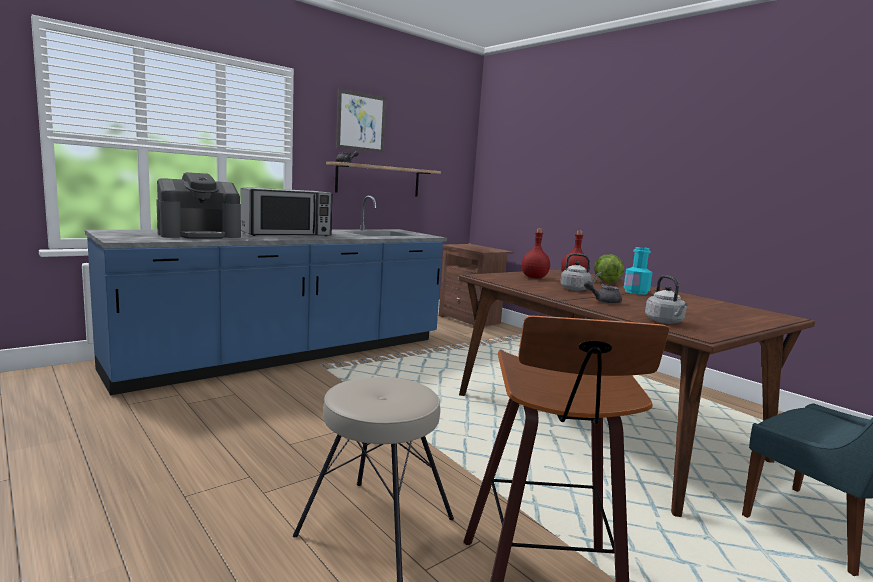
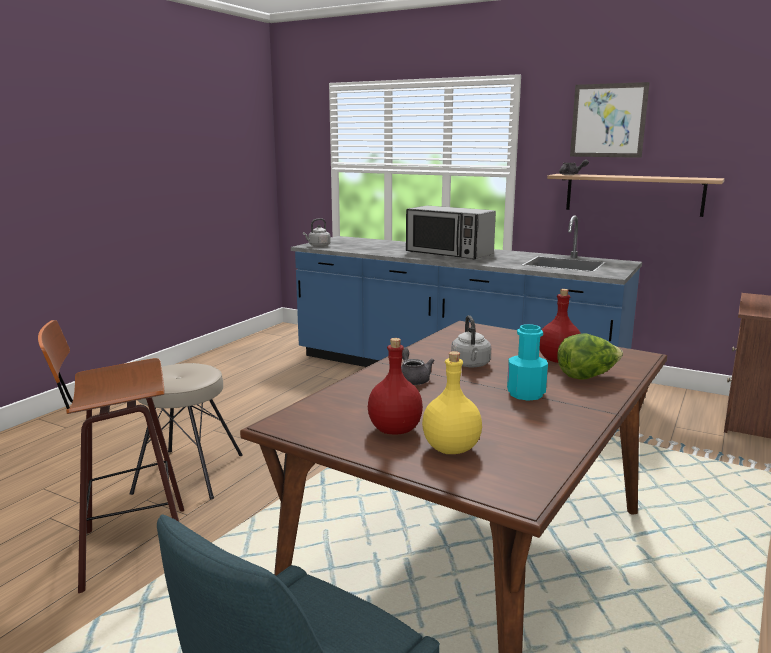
camera: 70 degrees right, 5 degrees up
coffee machine [156,172,241,239] -> none
red bottle [522,228,550,279] -> red bottle moved to [368,338,423,435]
grey kettle [645,275,687,324] -> grey kettle moved to [303,218,331,247]
none -> yellow bottle [422,351,482,454]

